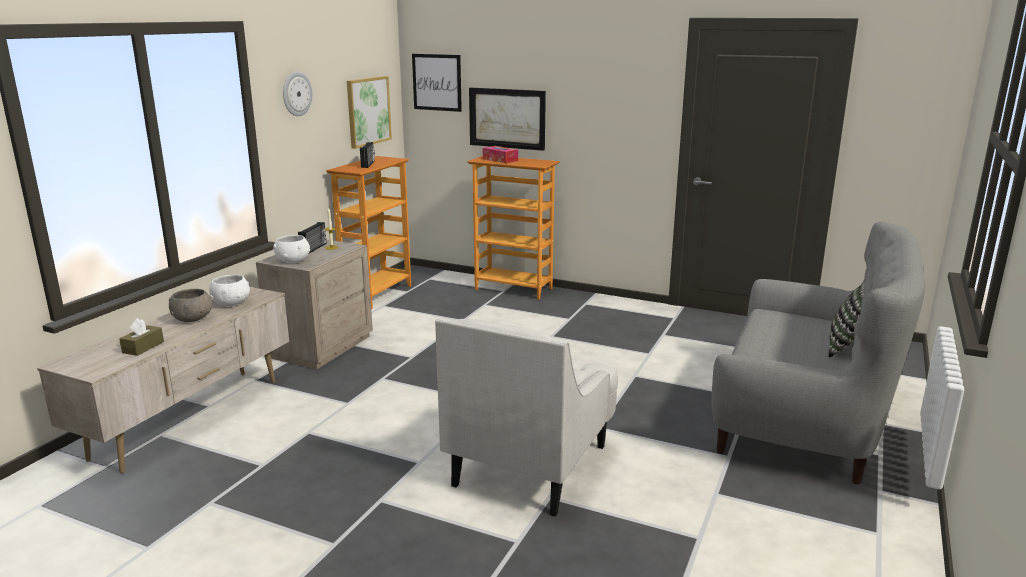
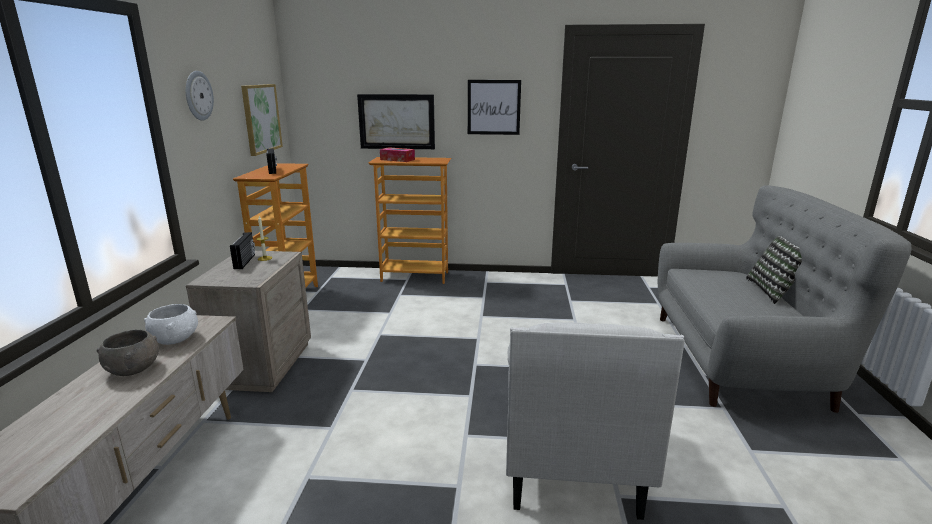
camera: 20 degrees left, 0 degrees up
brown tissue box [119,318,164,356] -> none
white bowl [273,235,310,263] -> none
picture [412,54,462,112] -> picture moved to [468,80,521,135]

